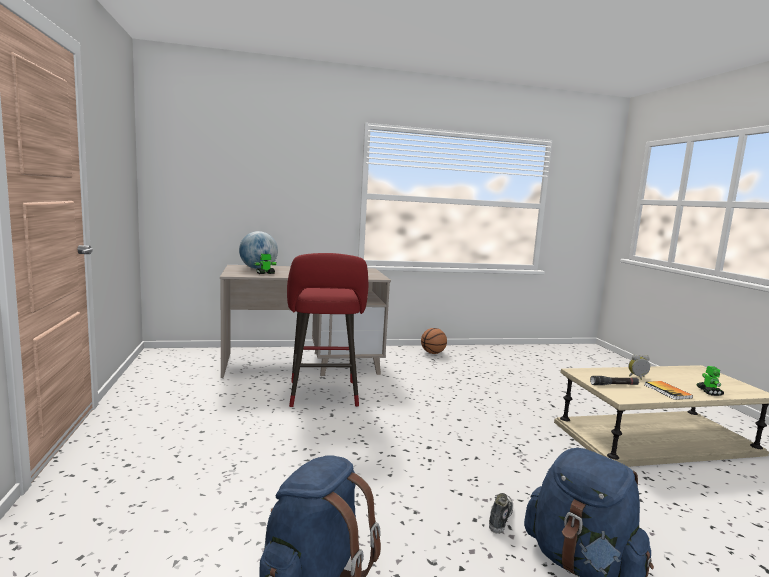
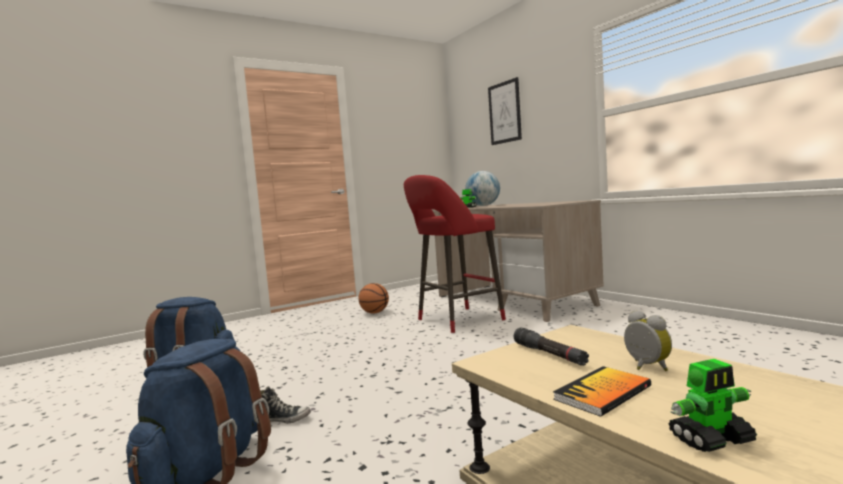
camera: 70 degrees right, 5 degrees down
basketball [421,328,447,354] -> basketball moved to [358,283,389,313]
none -> picture [488,77,522,145]

